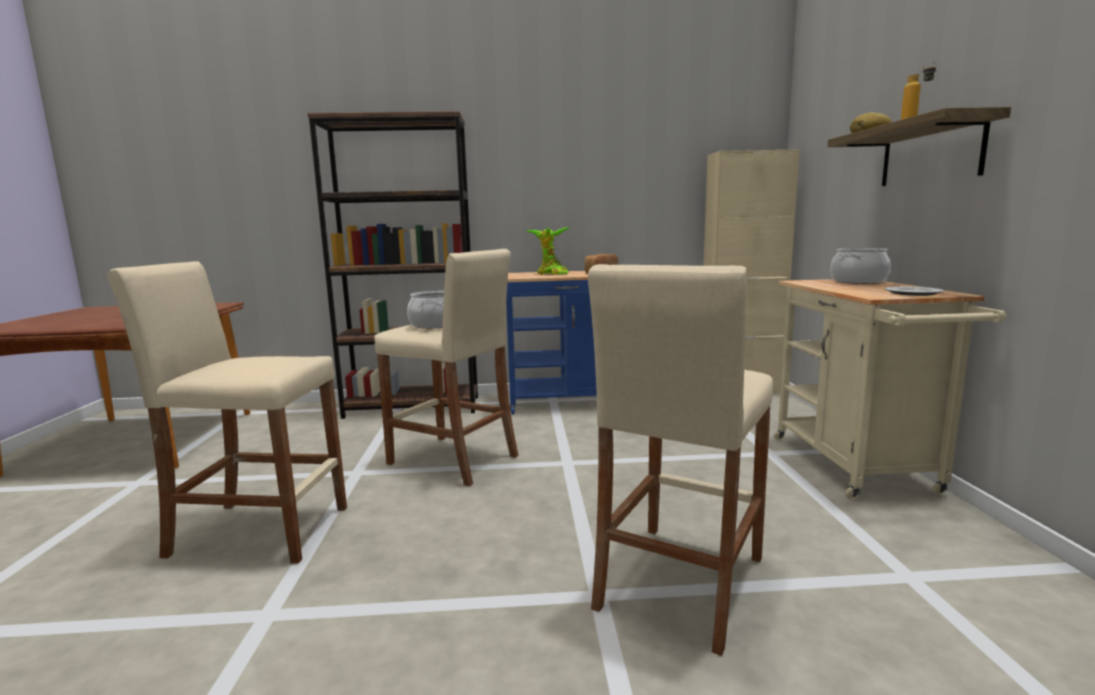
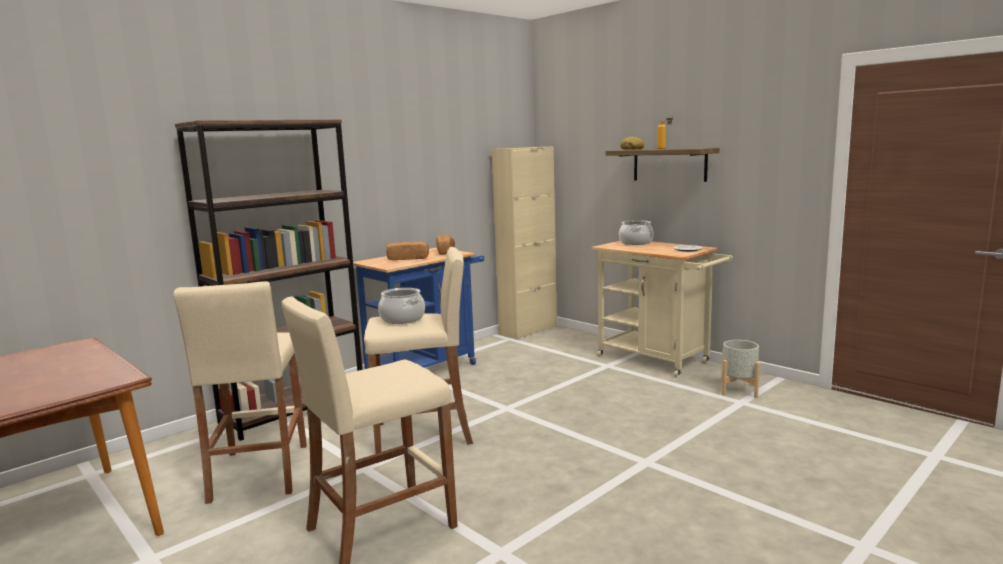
camera: 40 degrees left, 0 degrees up
potted plant [526,227,569,275] -> bread [386,242,429,260]
beige stool [588,264,773,656] -> beige stool moved to [174,281,307,504]
none -> grey planter [721,340,760,398]

